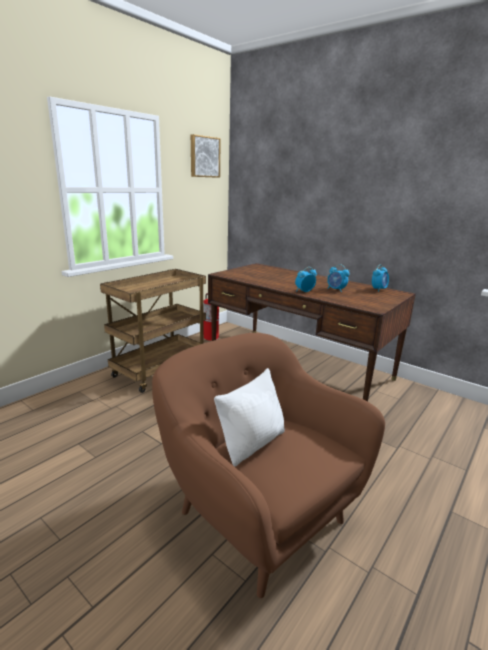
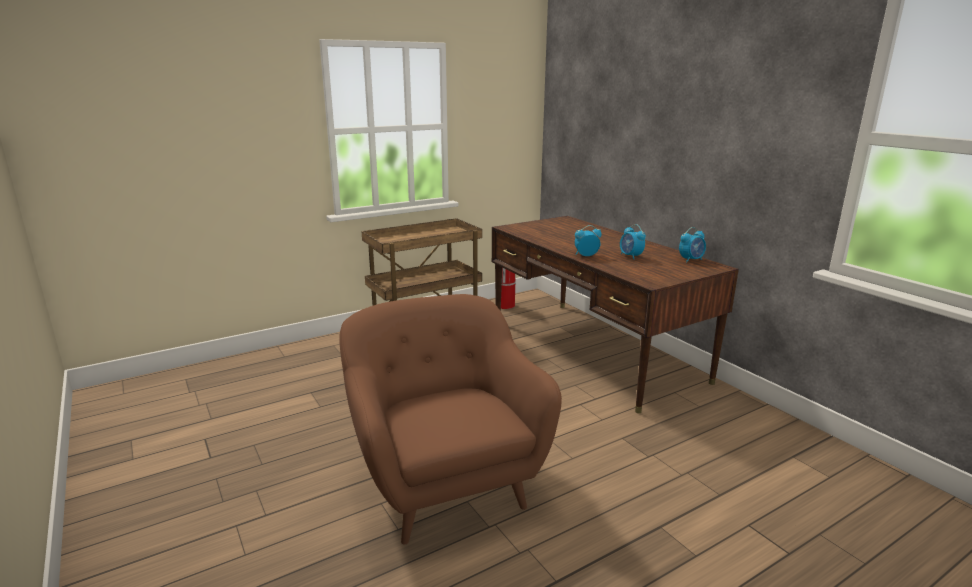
camera: 20 degrees right, 0 degrees up
picture [191,134,221,178] -> none
white pillow [214,368,285,467] -> none

